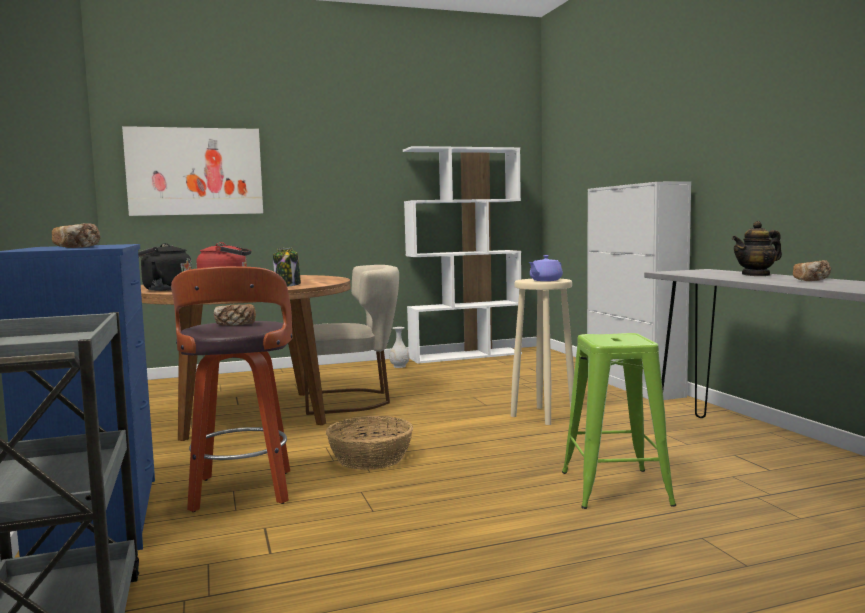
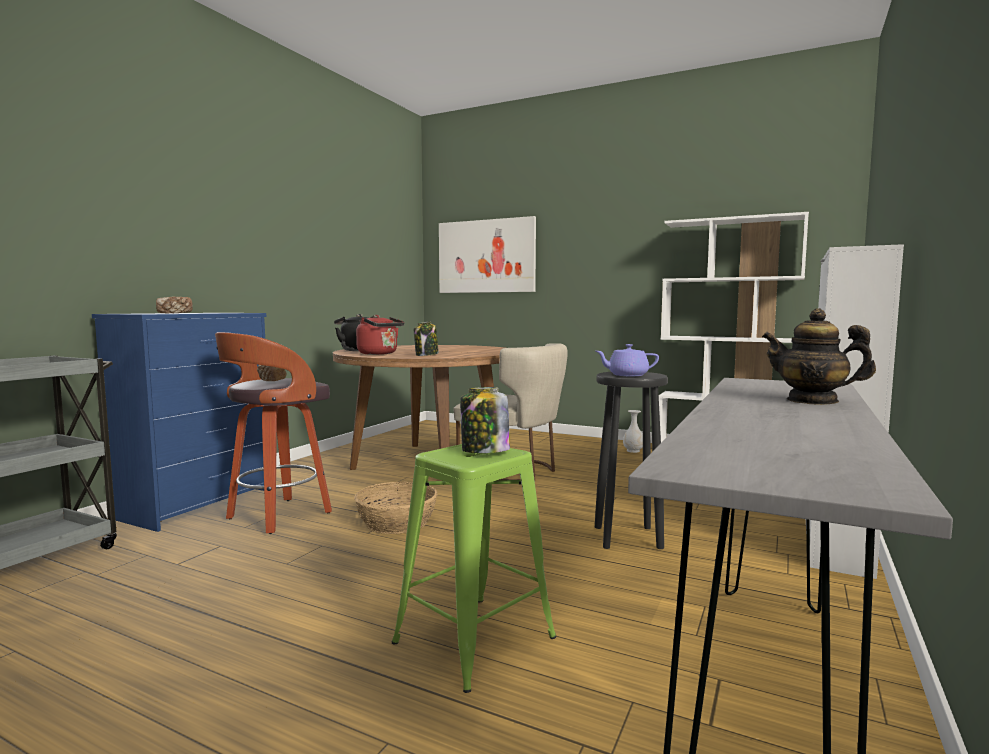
camera: 45 degrees right, 0 degrees up
beige stool [511,279,574,425] -> black stool [595,372,668,549]
bread [793,260,831,281] -> none
none -> jar [460,387,510,453]

